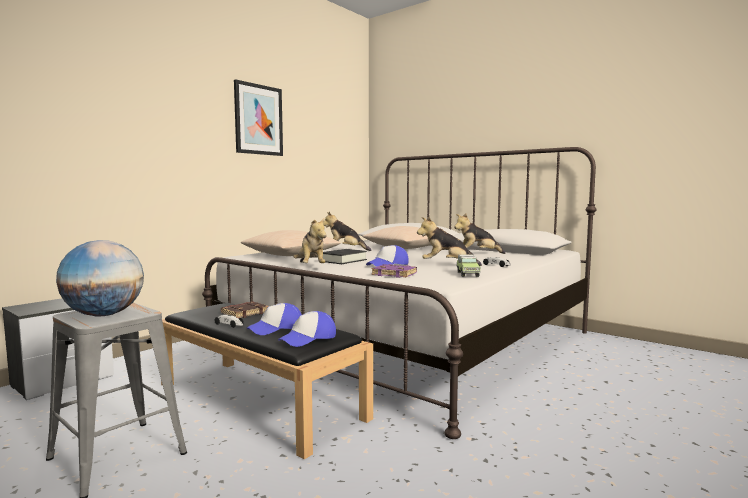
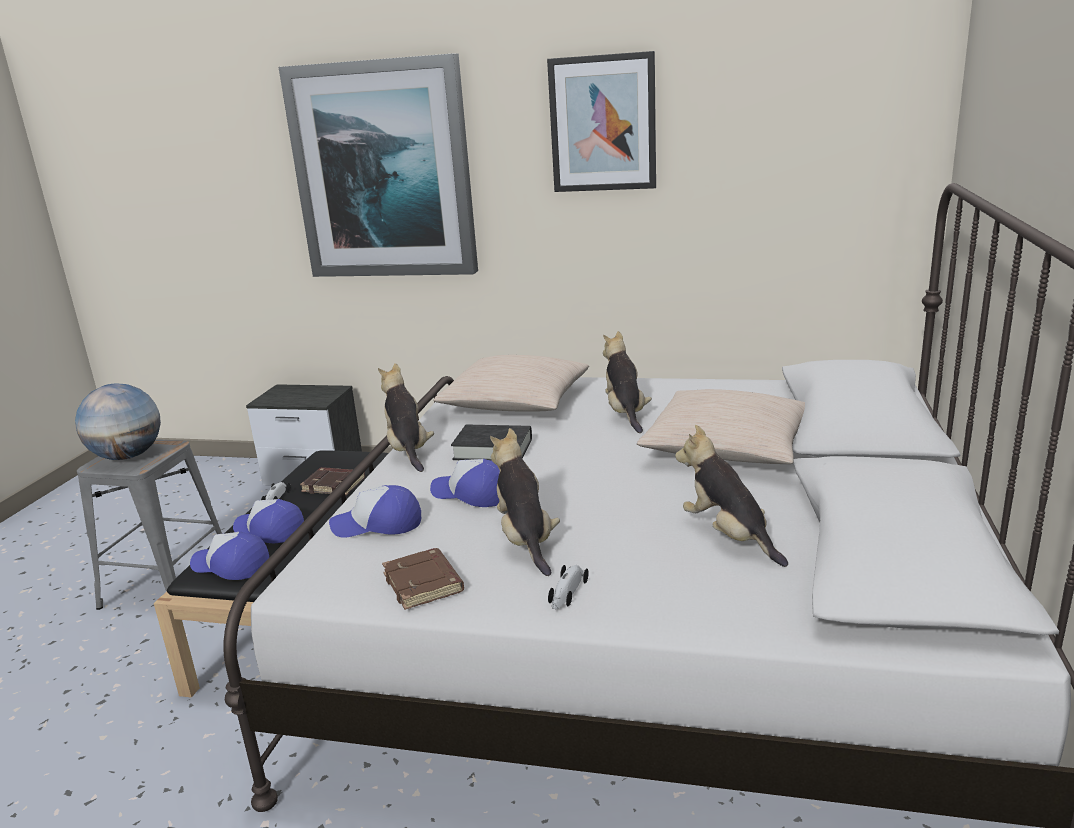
camera: 65 degrees right, 15 degrees up
plush toy [293,217,327,263] -> plush toy turned 120 degrees clockwise [378,363,434,472]
purple book [371,264,417,278] -> cap [329,485,421,538]
toy car [456,254,480,277] -> brown book [382,548,464,610]
none -> picture [279,53,478,277]

